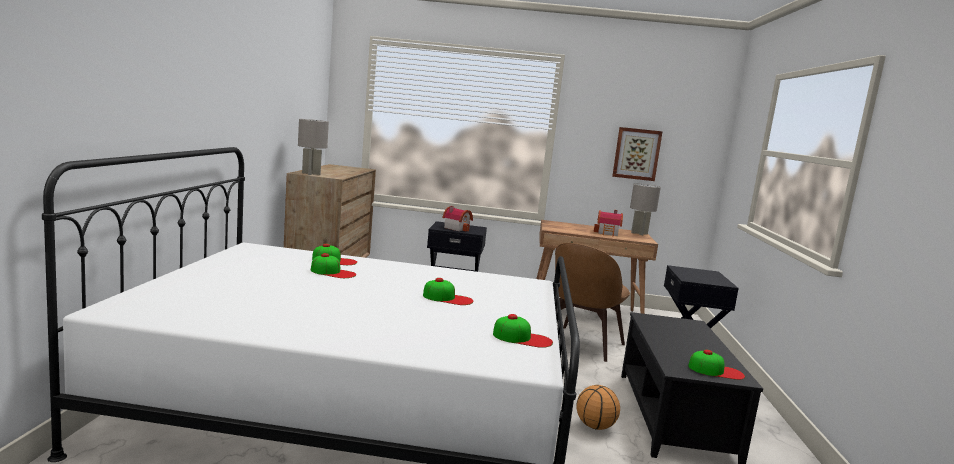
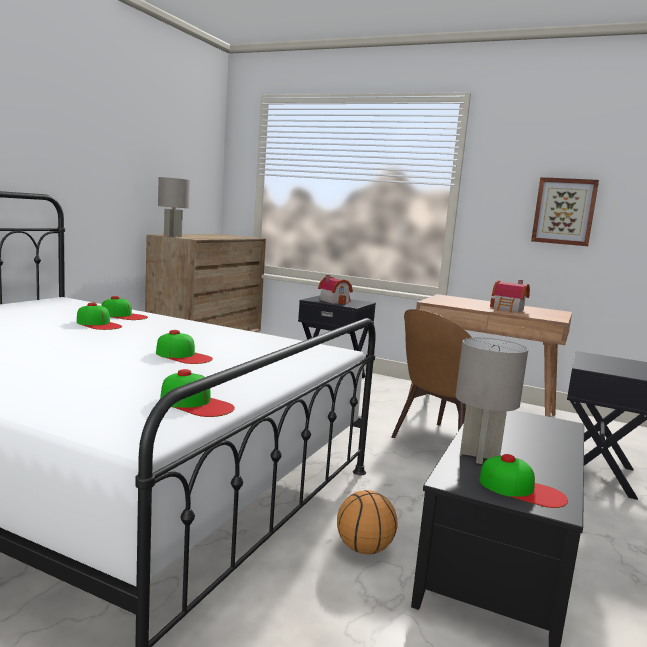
camera: 20 degrees right, 0 degrees up
grey table lamp [630,183,661,235] -> grey table lamp moved to [456,337,528,464]

